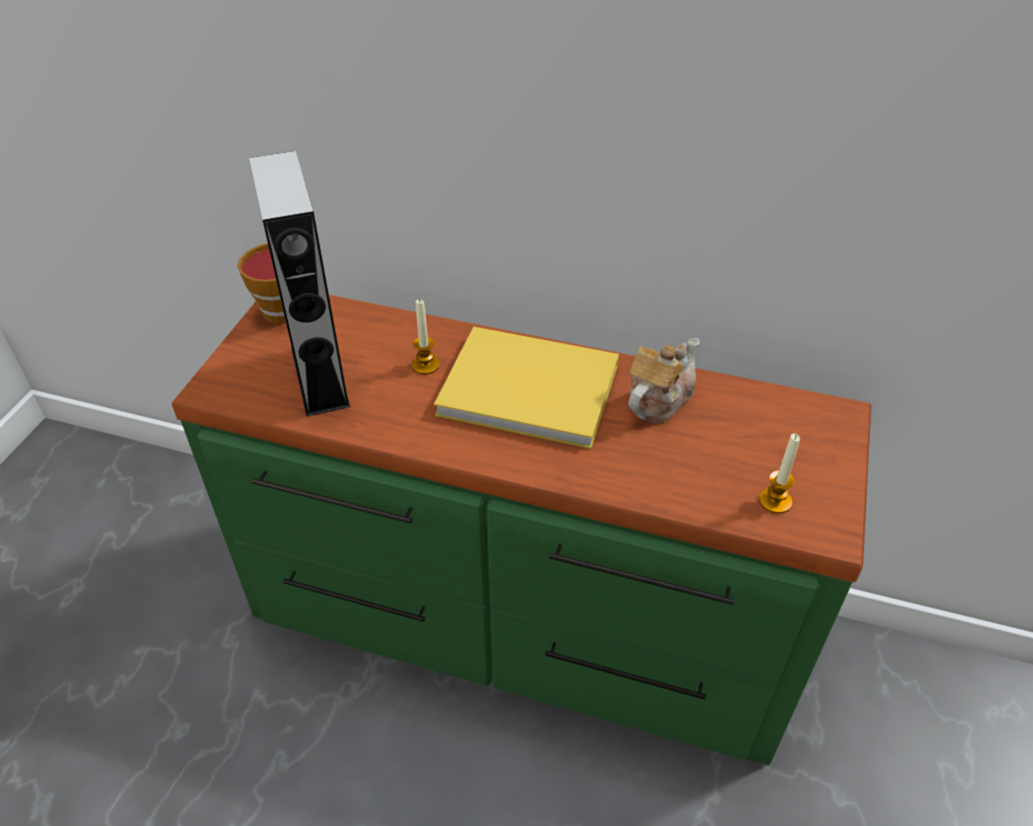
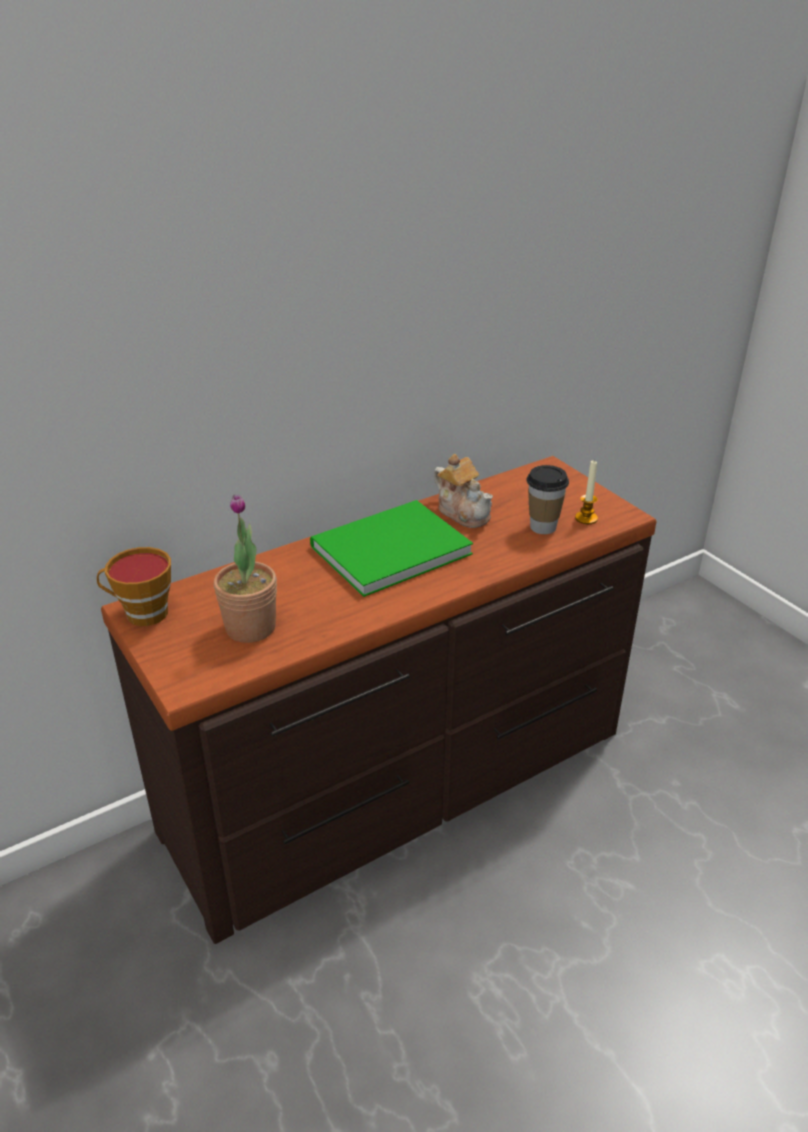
camera: 50 degrees left, 10 degrees down
green dresser [172,295,871,765] -> brown dresser [101,456,656,944]
grey speaker [249,151,350,417] -> potted plant [214,494,277,643]
candle [411,299,440,374] -> none
yellow book [434,326,619,449] -> green book [310,500,473,597]
teapot [628,338,700,424] -> teapot turned 150 degrees clockwise [434,454,493,528]
none -> cup [527,465,569,534]

